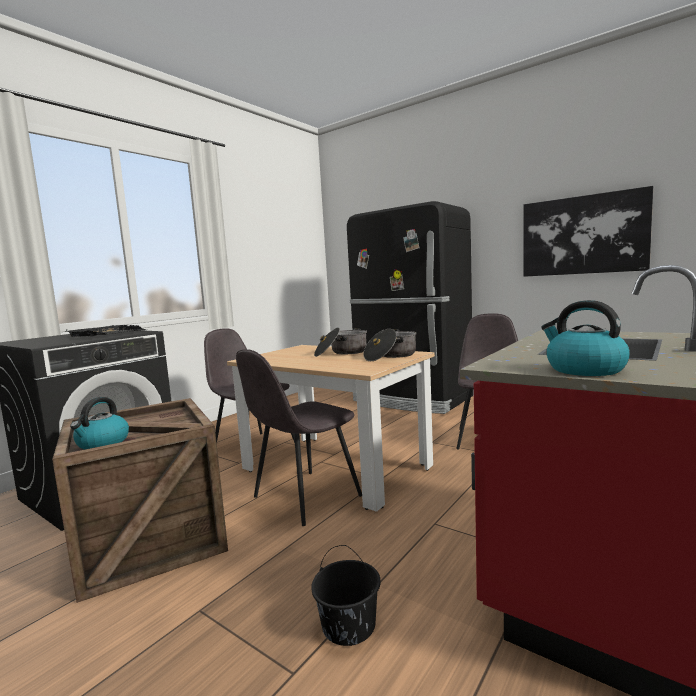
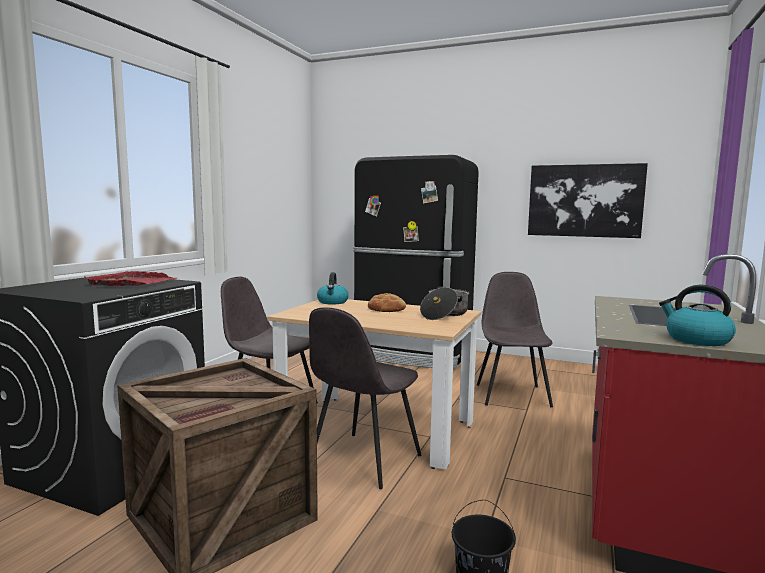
camera: 15 degrees left, 0 degrees up
black tray [65,325,146,337] -> red tray [84,271,177,286]
kettle [70,397,129,450] -> kettle moved to [317,272,349,305]
cooking pot [314,328,367,357] -> bread [368,293,406,312]

